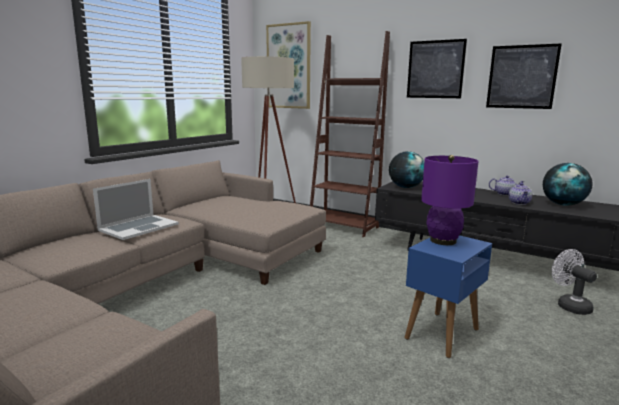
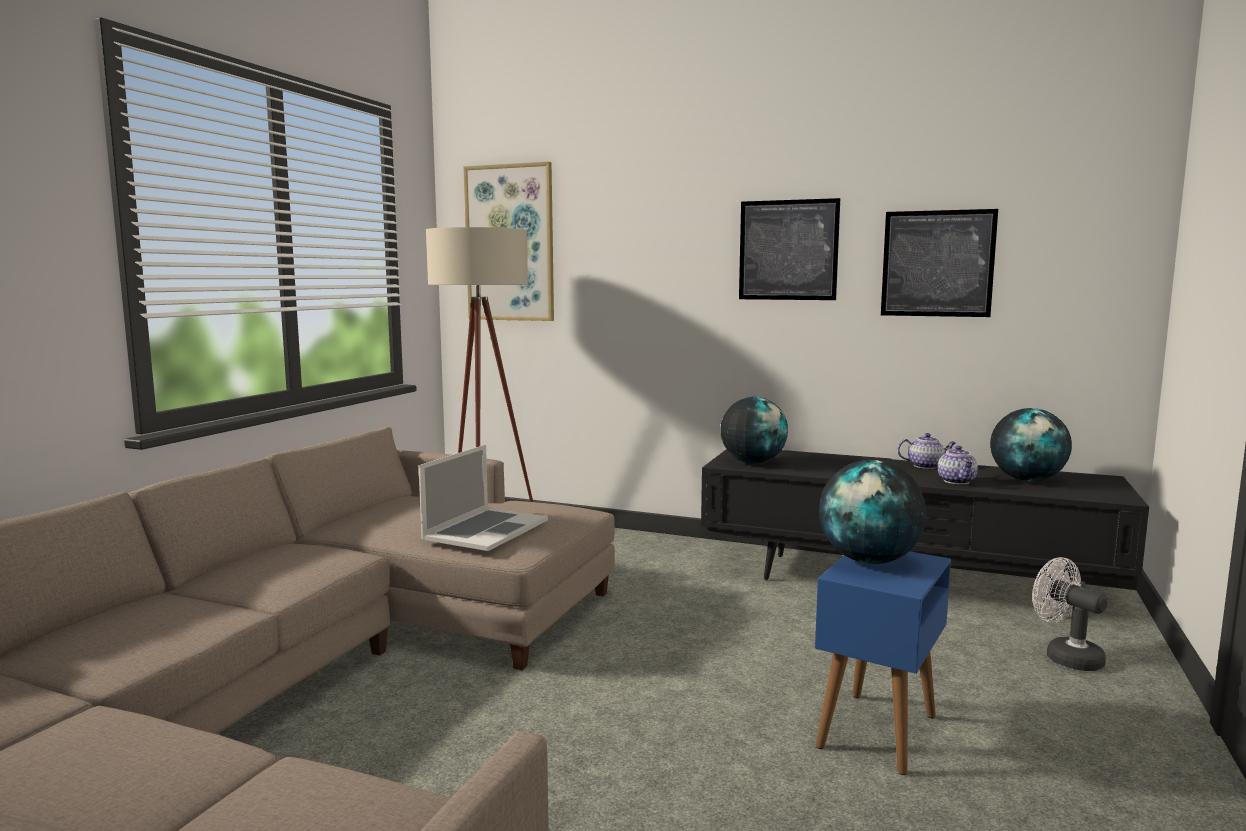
camera: 10 degrees left, 5 degrees down
laptop [93,179,179,240] -> laptop moved to [419,445,548,551]
brown bookcase [310,31,390,237] -> none
purple table lamp [421,155,479,245] -> globe [819,460,927,564]

